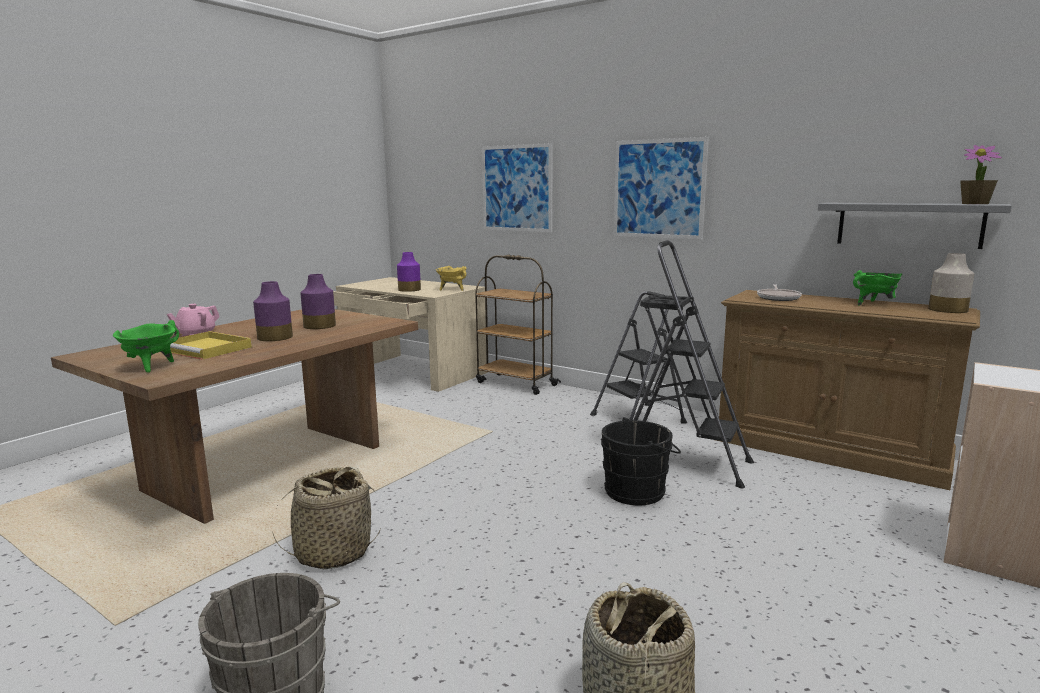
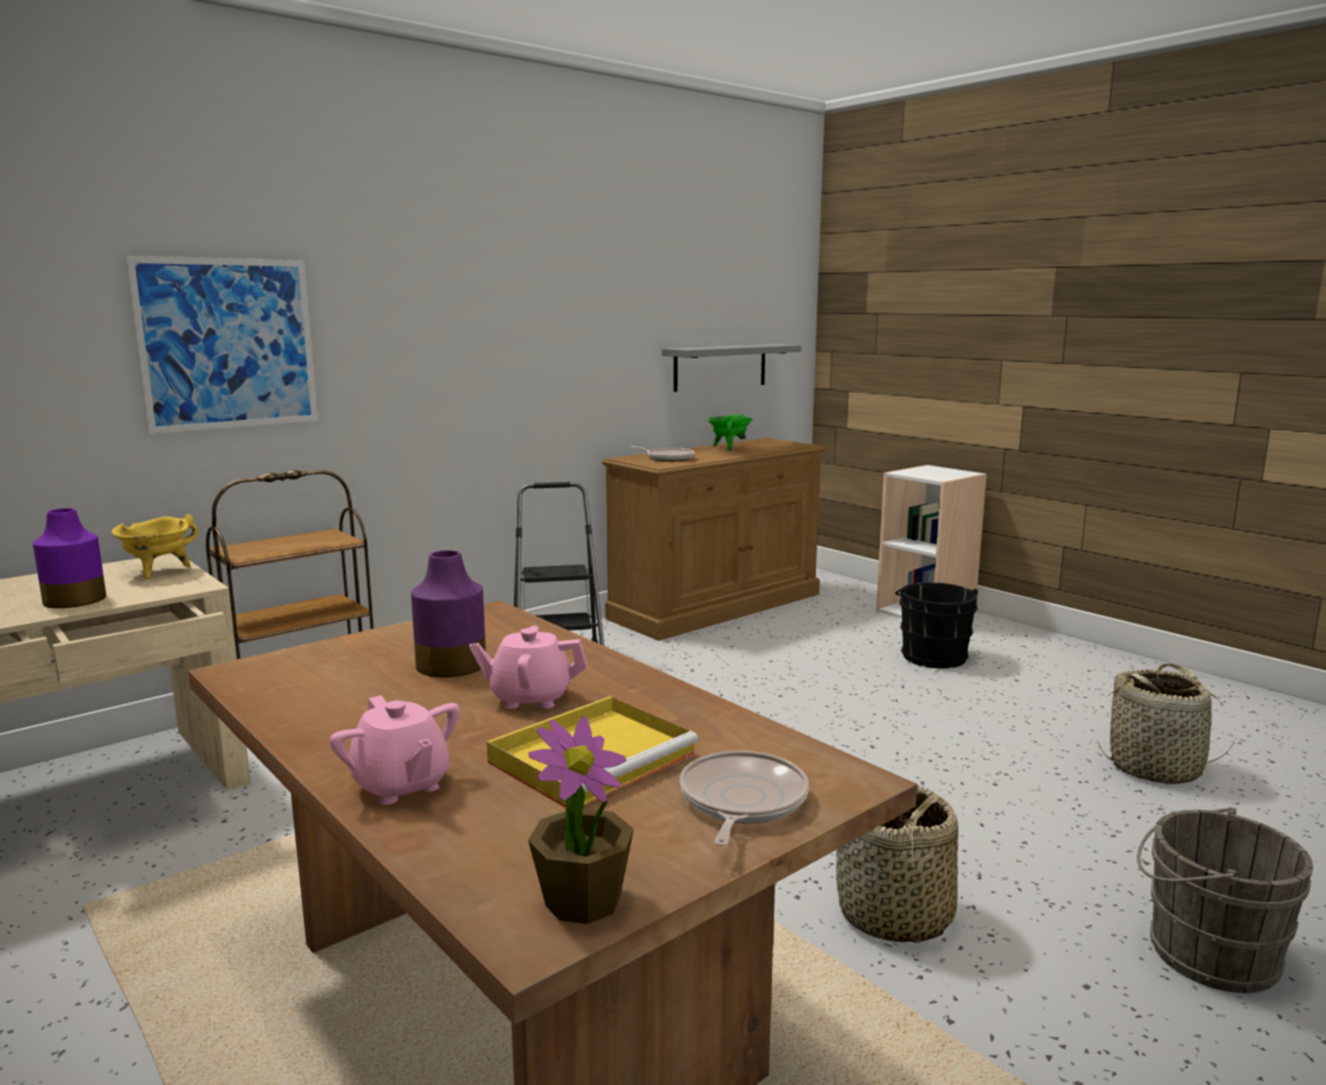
camera: 75 degrees left, 0 degrees up
green cooking pot [113,320,179,372] -> frying pan [680,751,809,846]
purple vase [253,281,293,341] -> pink teapot [469,626,587,709]
black bucket [601,417,681,505] -> black bucket moved to [895,582,978,668]
picture [613,137,709,240] -> none
step ladder [634,240,754,488] -> none
beige vase [928,253,974,313] -> none
potted plant [960,145,1002,204] -> potted plant moved to [528,716,634,924]

